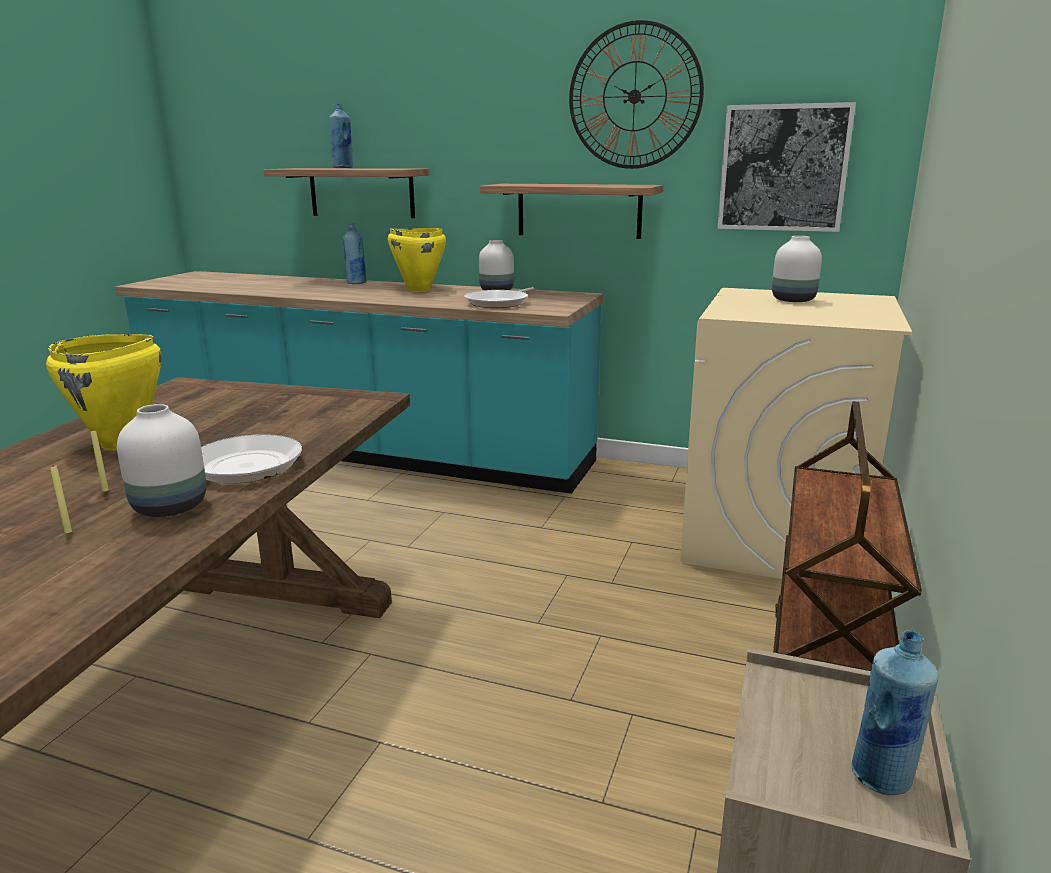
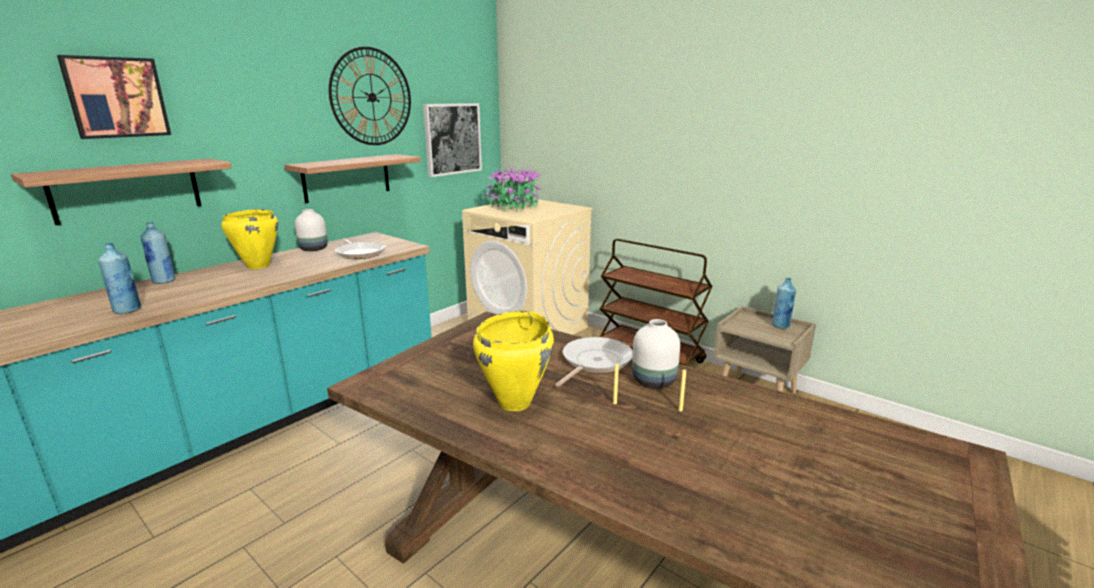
camera: 70 degrees left, 0 degrees up
blue bottle [329,104,353,168] -> blue bottle moved to [98,243,142,314]
white vase [772,236,822,302] -> potted plant [486,164,542,211]
none -> picture [57,55,171,139]

